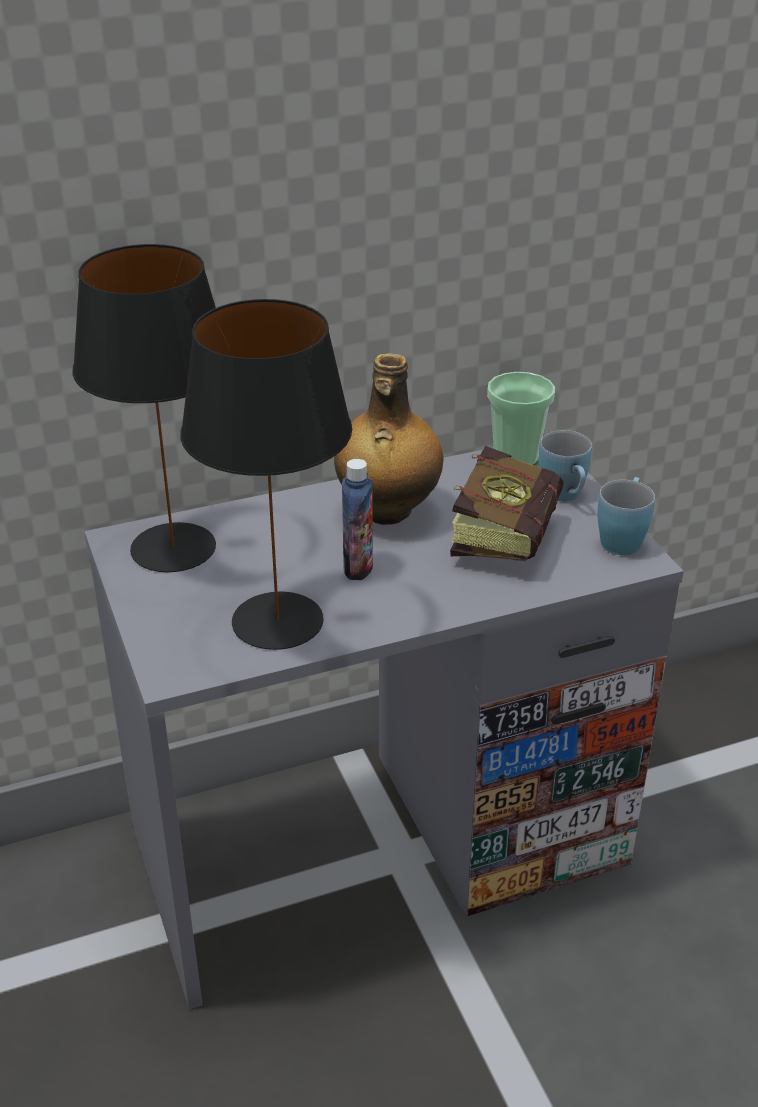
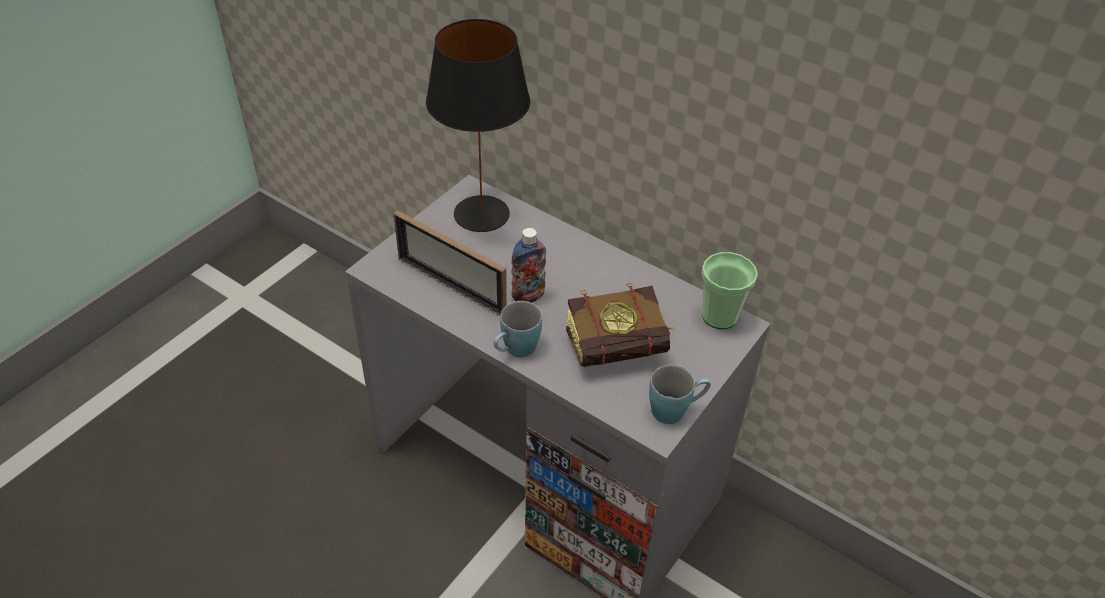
camera: 55 degrees right, 10 degrees up
black table lamp [180,299,352,650] -> picture frame [393,210,507,316]
bottle [334,353,444,525] -> none
blue mug [539,430,592,501] -> blue mug moved to [494,301,542,357]

